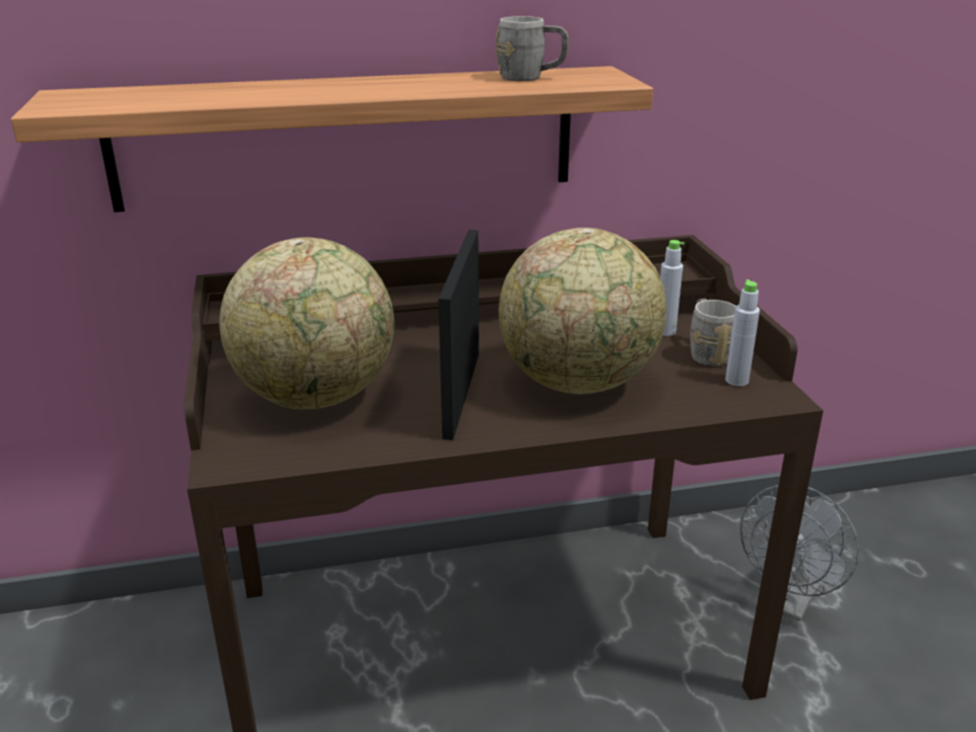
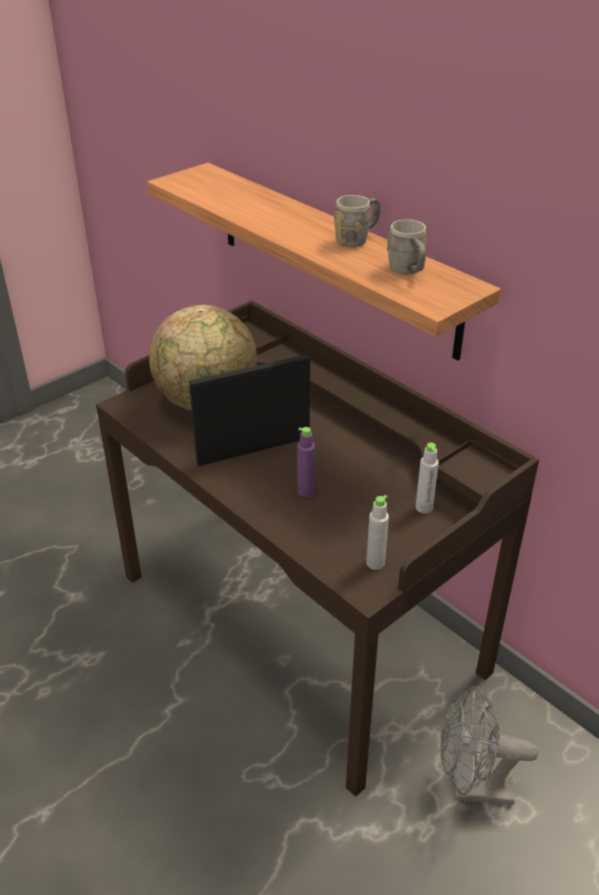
camera: 60 degrees right, 10 degrees up
globe [499,228,666,394] -> purple bottle [297,427,315,497]
grey mug [690,299,736,366] -> grey mug moved to [334,195,380,247]

